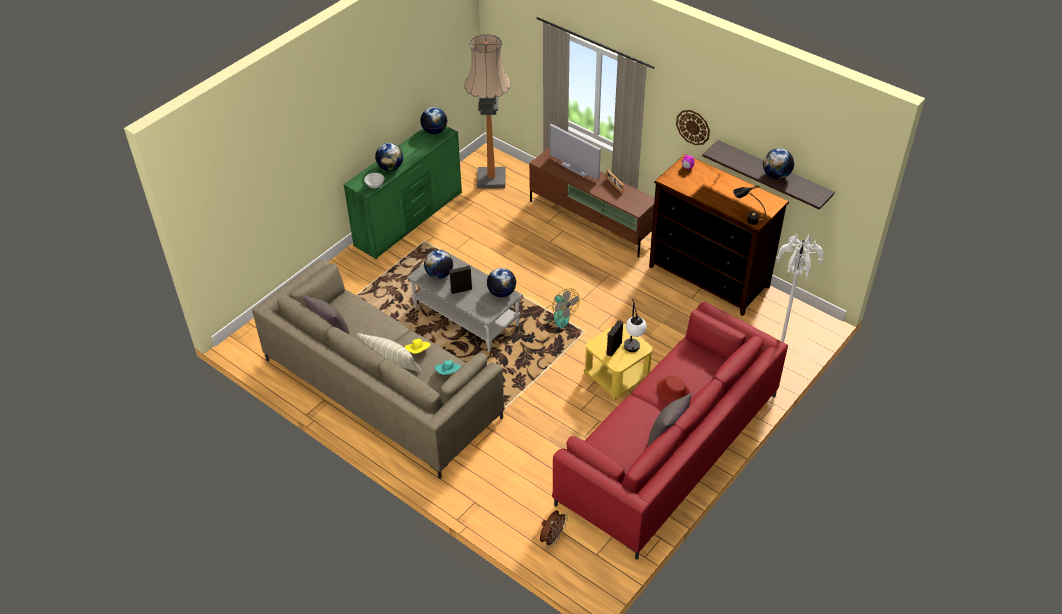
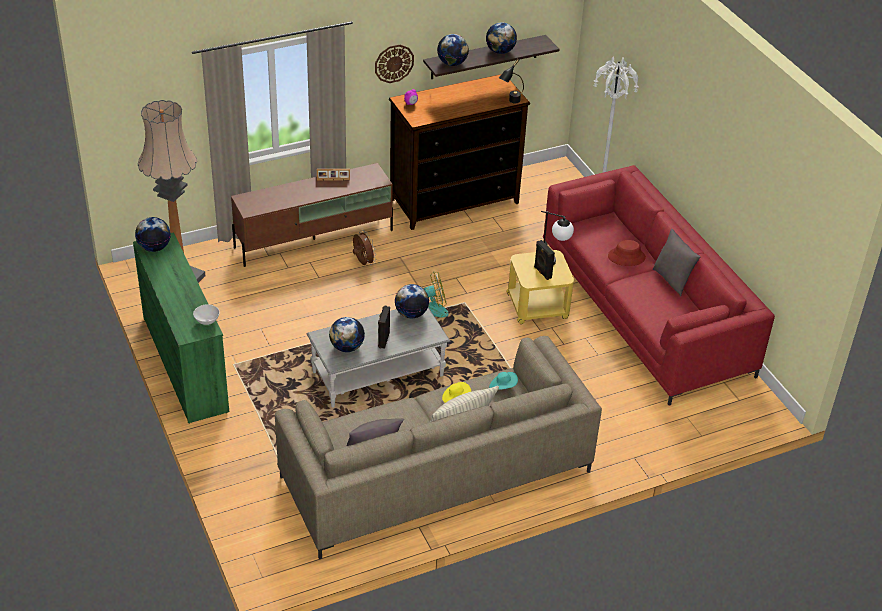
camera: 65 degrees left, 5 degrees down
globe [375,143,403,171] -> globe moved to [437,34,469,66]
brown fan [540,510,568,548] -> brown fan moved to [353,230,376,265]
television [550,124,601,180] -> none

